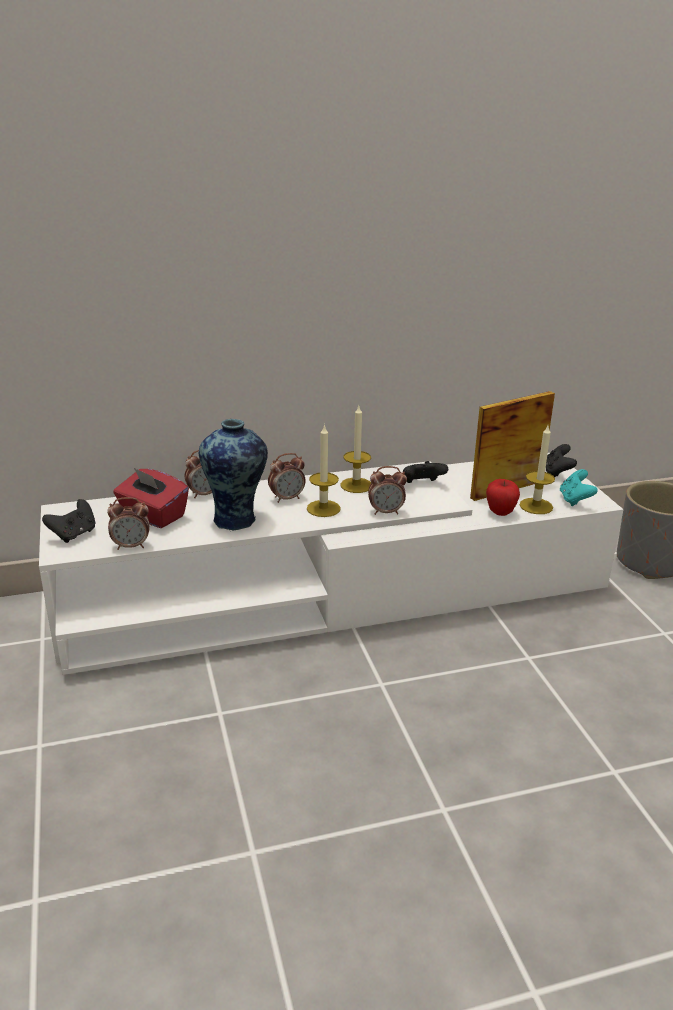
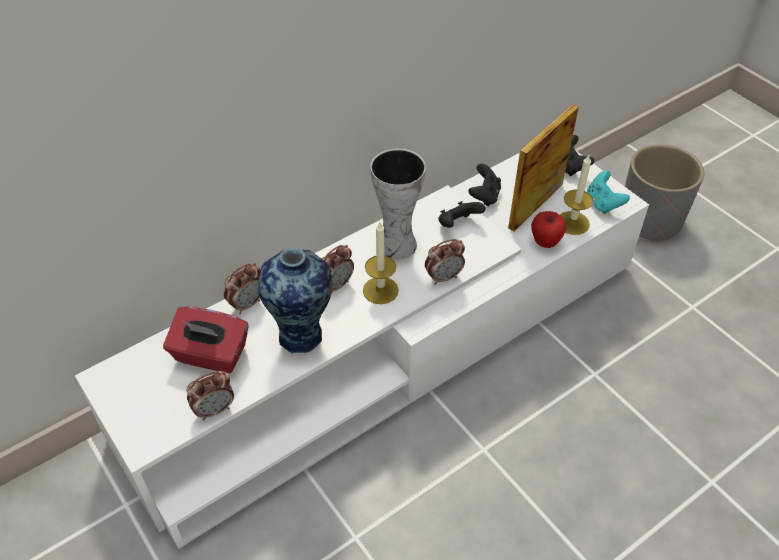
camera: 20 degrees left, 20 degrees up
black game controller [42,499,96,543] -> black game controller moved to [468,163,501,206]
candle [341,406,371,493] -> vase [370,148,426,260]

